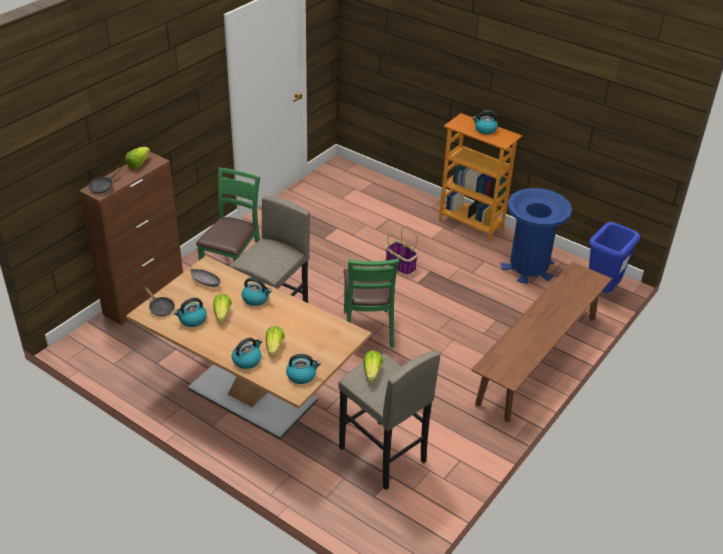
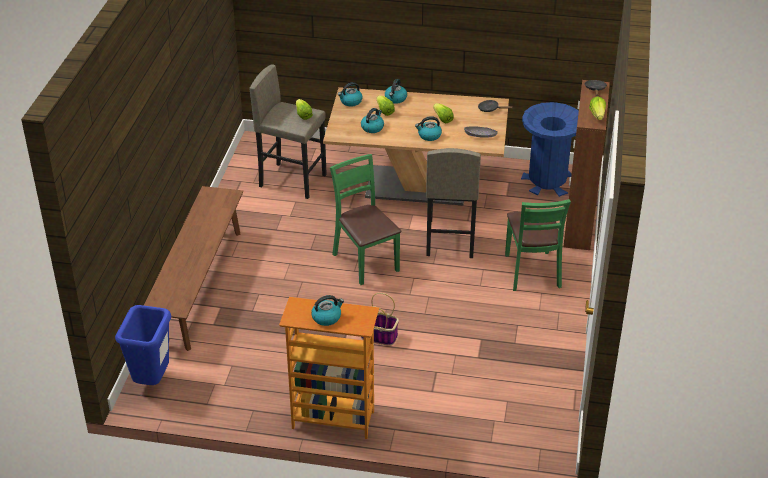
camera: 155 degrees right, 0 degrees up
kettle [174,298,207,327] -> kettle moved to [361,108,384,133]
blue trash can [501,188,572,284] -> blue trash can moved to [521,102,579,197]

